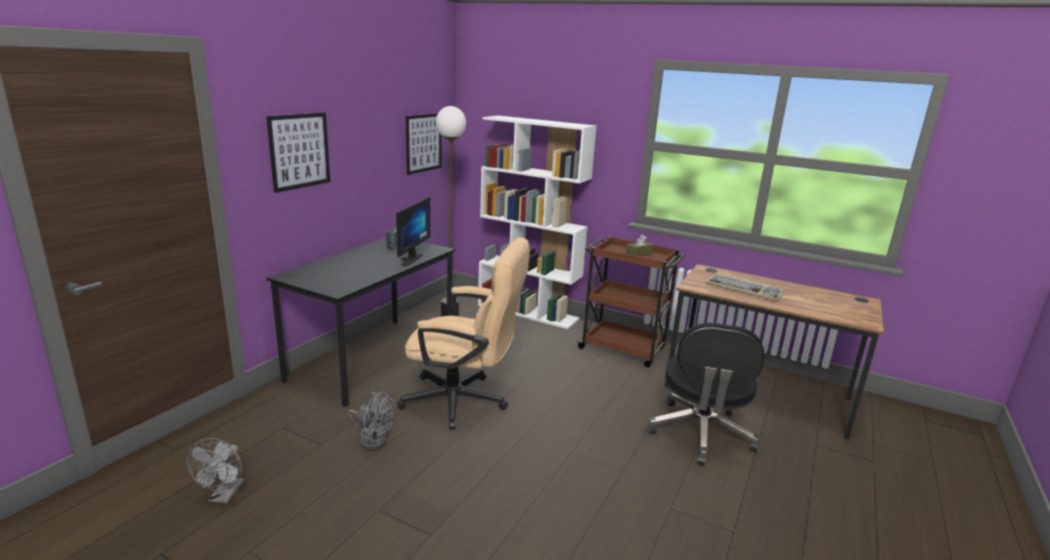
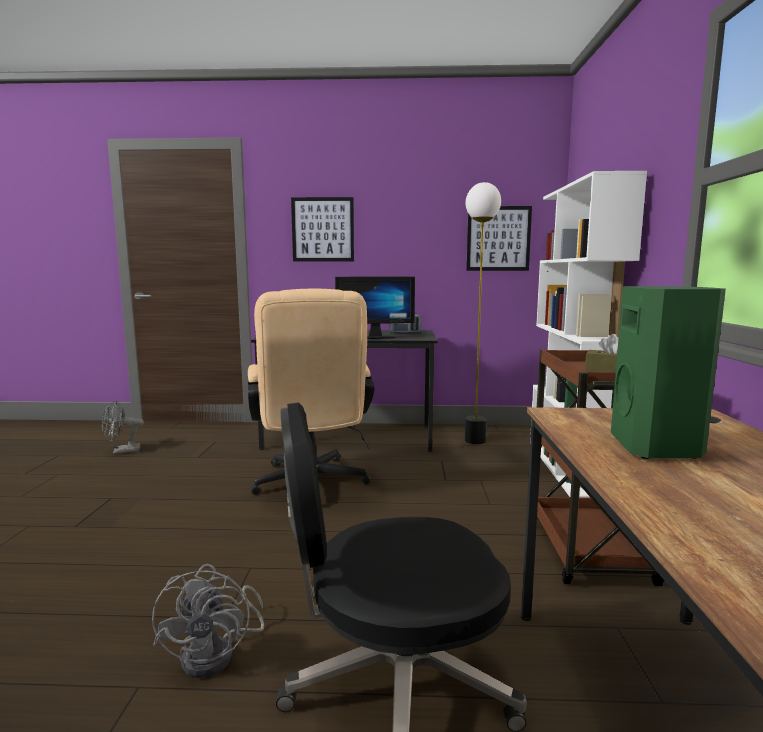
camera: 65 degrees right, 10 degrees down
grey fan [348,392,394,450] -> grey fan moved to [152,564,264,678]
keyboard [706,273,784,301] -> green speaker [611,286,726,459]

